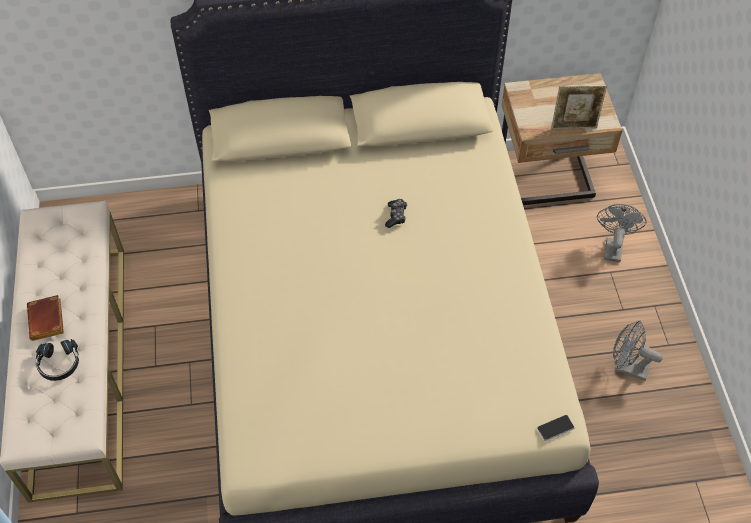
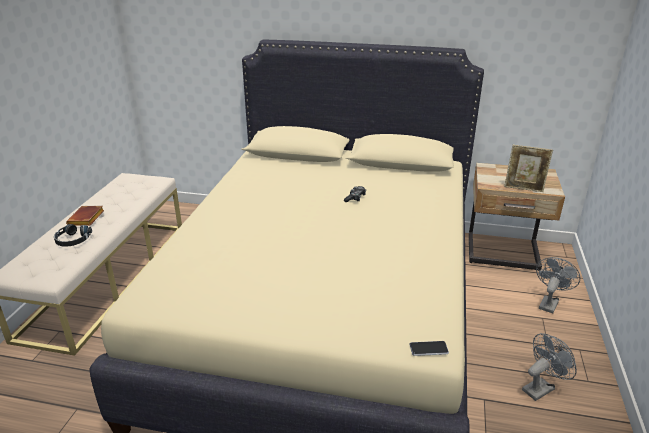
camera: 20 degrees right, 25 degrees down
grey fan [613,320,663,381] -> grey fan turned 105 degrees clockwise [522,333,577,401]

